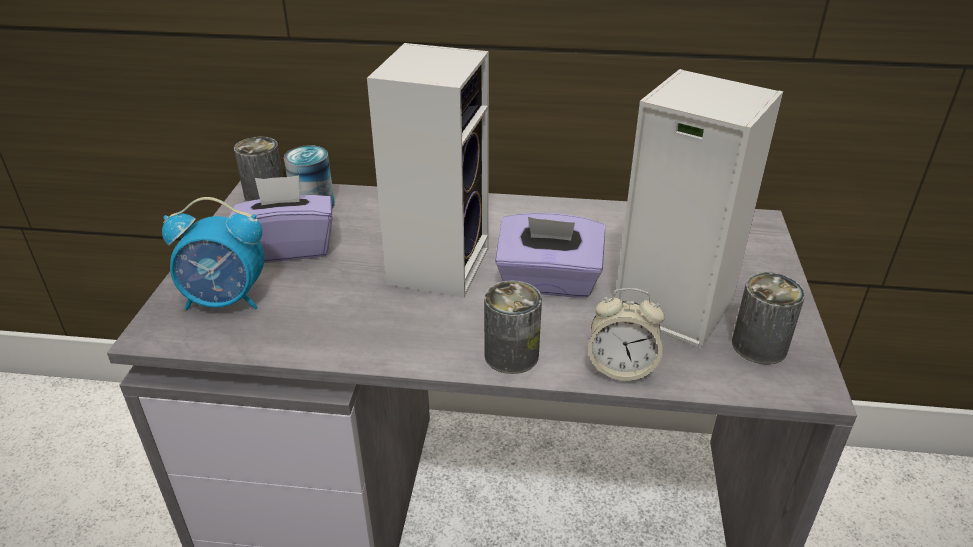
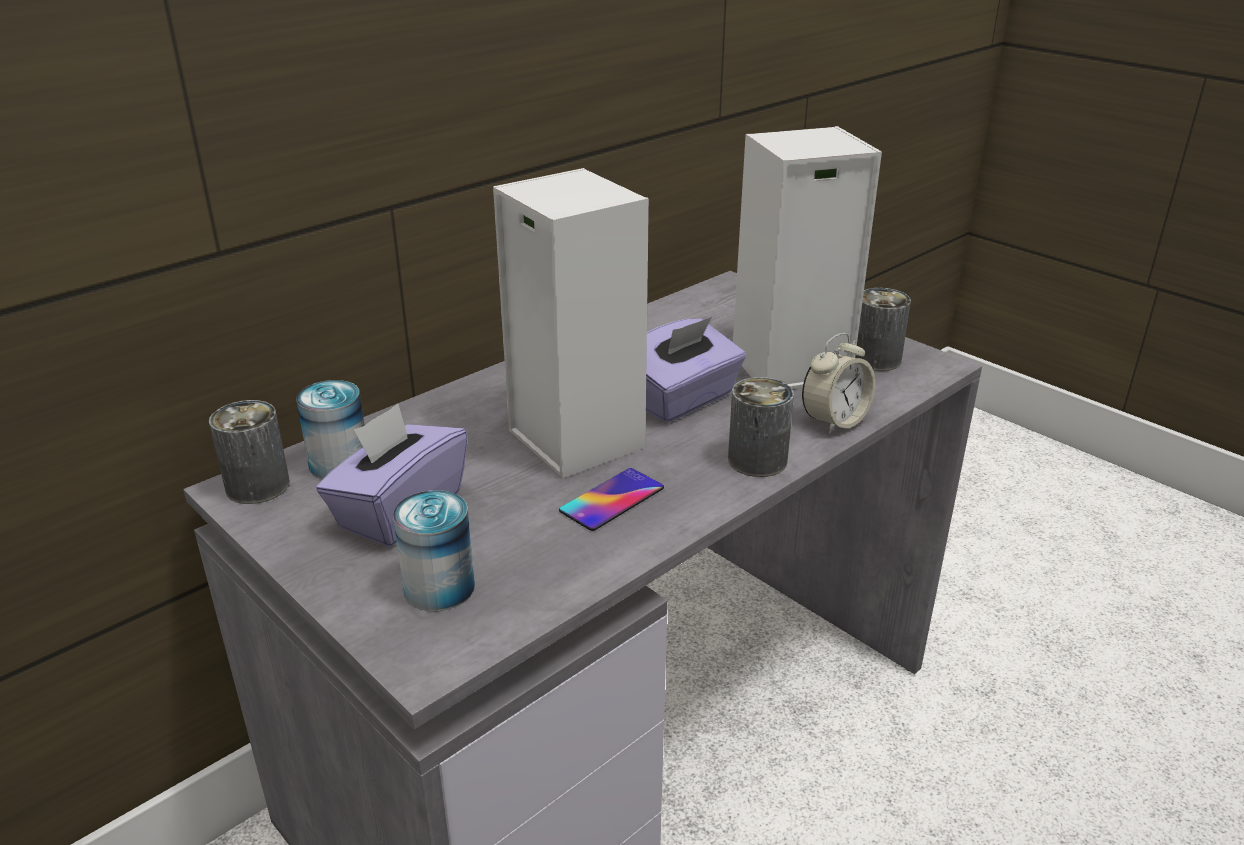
camera: 50 degrees left, 5 degrees down
alarm clock [162,197,264,310] -> can [393,490,475,611]
none -> phone [559,468,664,531]

